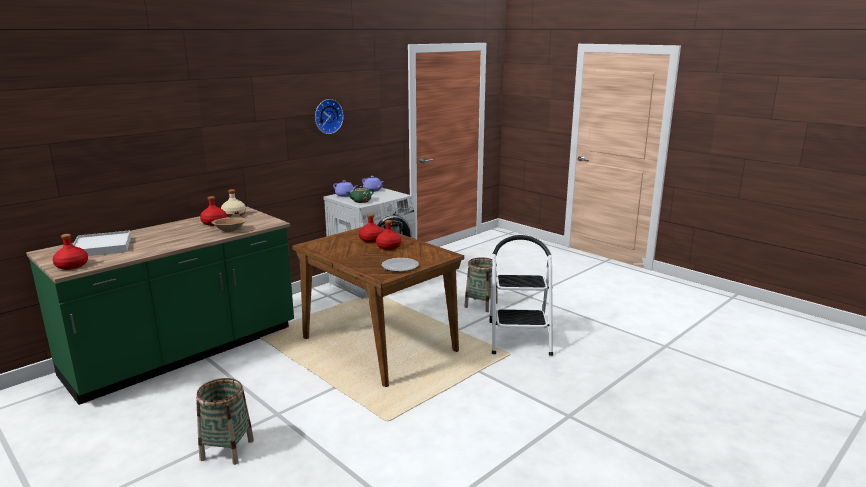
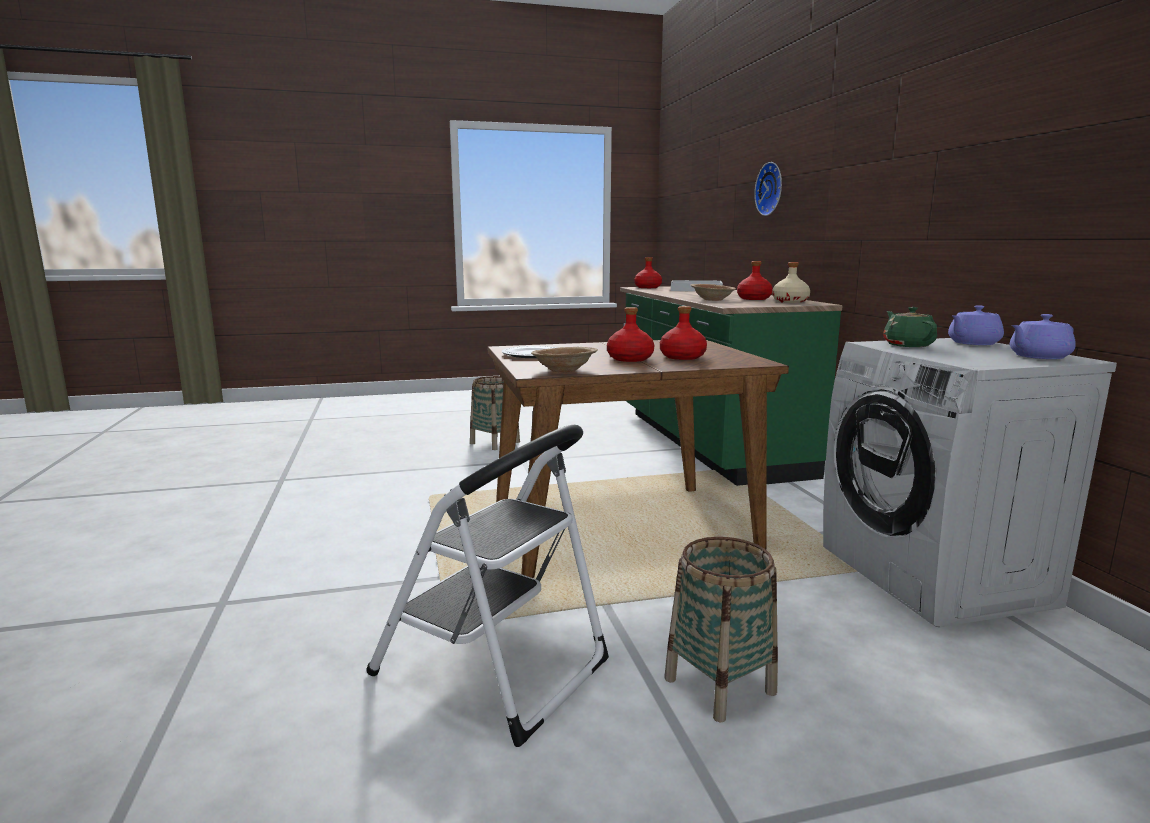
camera: 120 degrees right, 5 degrees down
wall clock [315,99,344,134] -> wall clock moved to [754,162,782,216]
none -> brown bowl [531,347,598,372]

